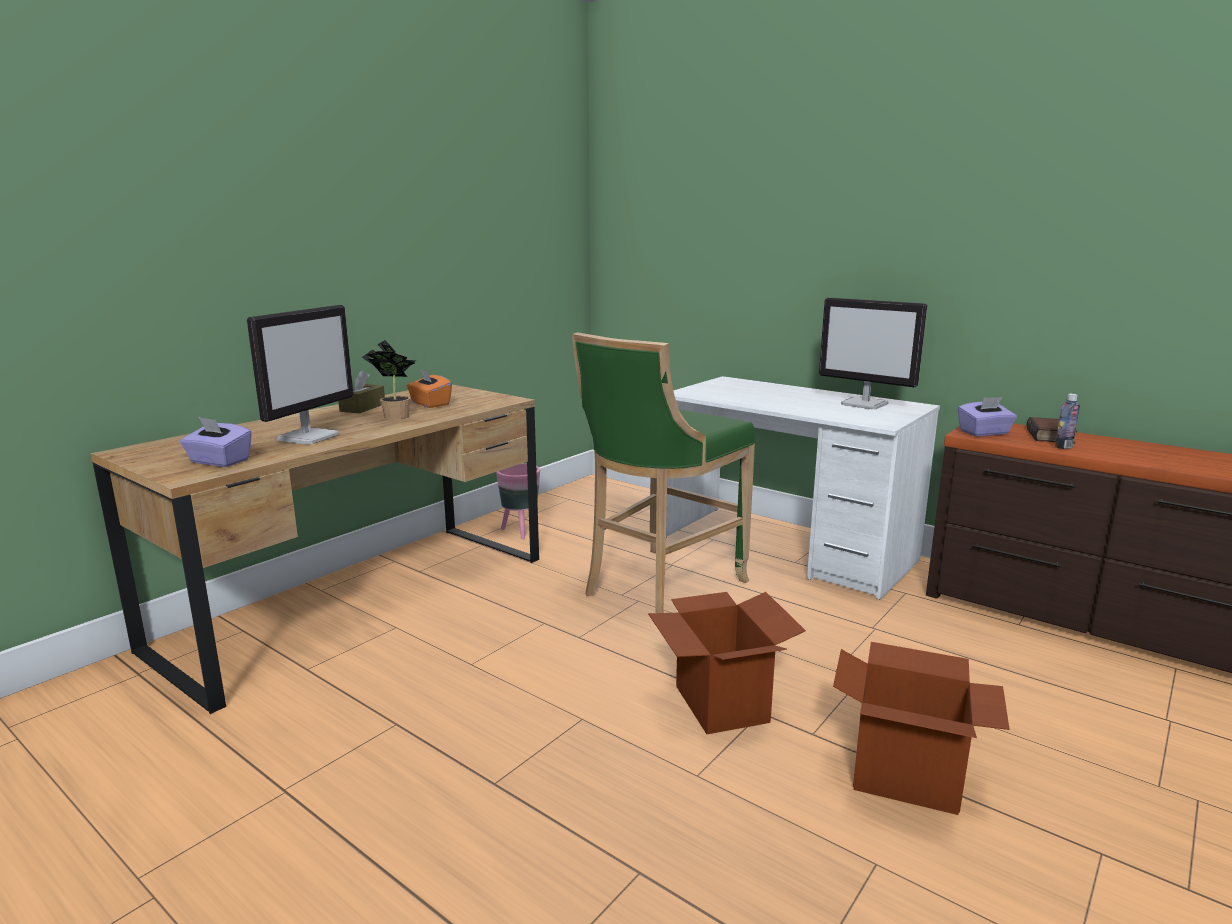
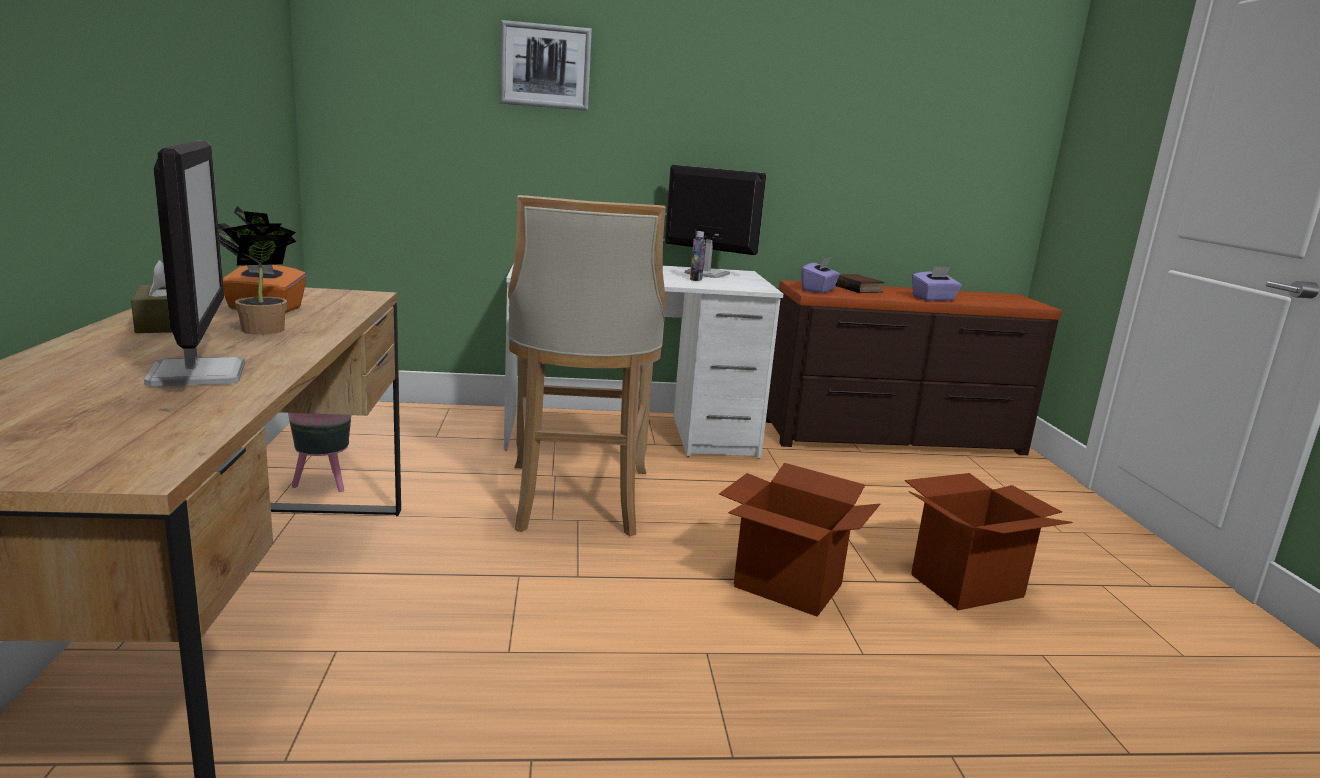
camera: 45 degrees left, 0 degrees up
purple tissue box [180,417,252,467] -> purple tissue box moved to [912,266,962,301]
green stool [572,332,755,613] -> beige stool [508,195,666,536]
monitor [819,297,927,409] -> monitor turned 150 degrees counterclockwise [665,165,766,278]
bottle [1055,394,1080,449] -> bottle moved to [690,231,706,281]
none -> picture [499,20,592,111]

